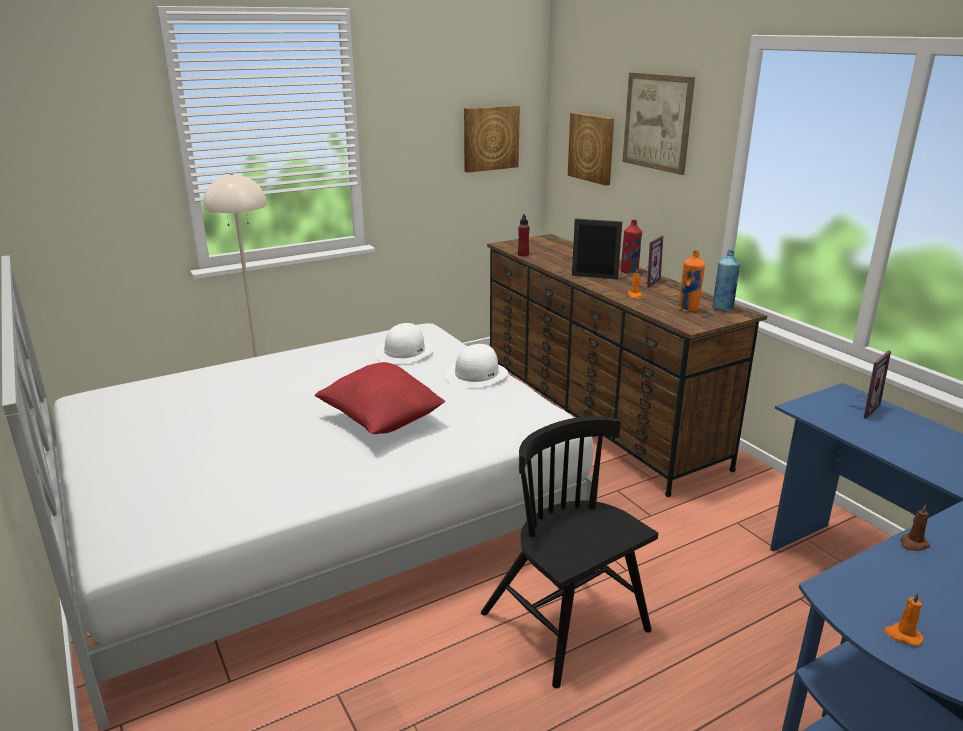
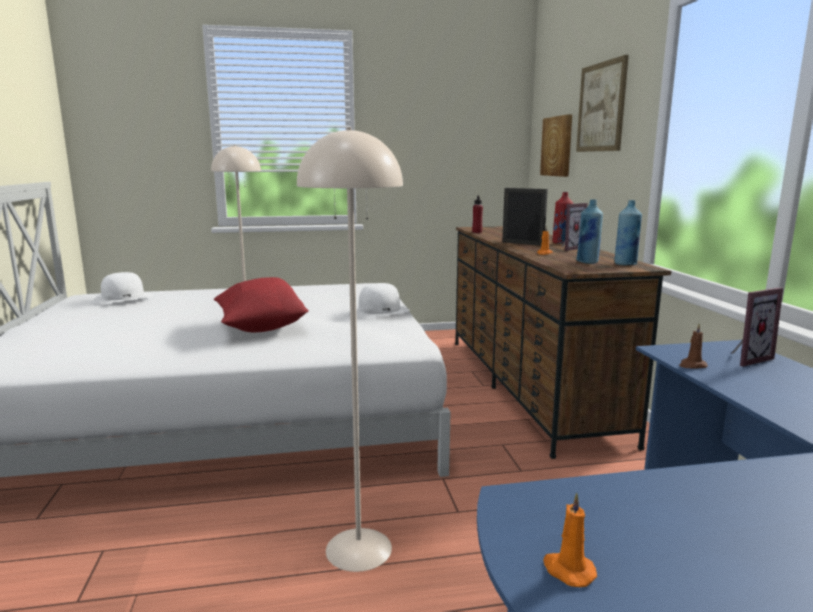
camera: 20 degrees right, 10 degrees down
white hat [375,323,434,364] -> white hat moved to [92,272,153,304]
picture [464,105,520,173] -> none
black chair [481,416,658,688] -> beige floor lamp [297,127,403,572]
orange bottle [678,250,705,312] -> blue bottle [576,199,603,264]
brown candle [900,504,930,551] -> brown candle moved to [679,324,708,369]

